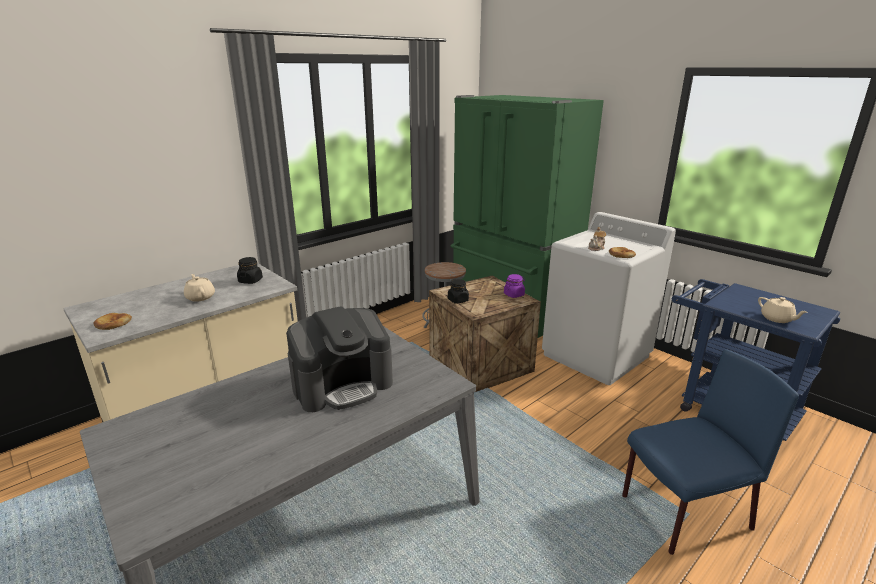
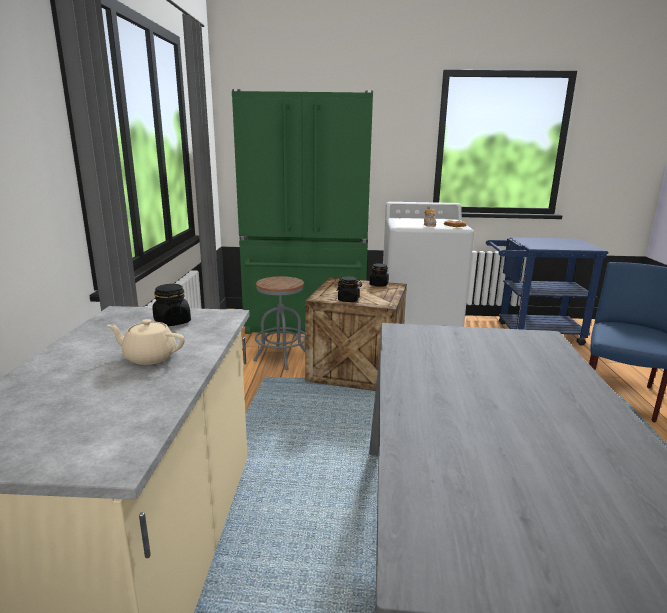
camera: 45 degrees left, 5 degrees down
bread [93,313,132,330] -> none
coffee machine [286,307,393,412] -> none
purple jar [504,274,525,298] -> black jar [370,263,389,286]
beige teapot [758,297,808,323] -> none

